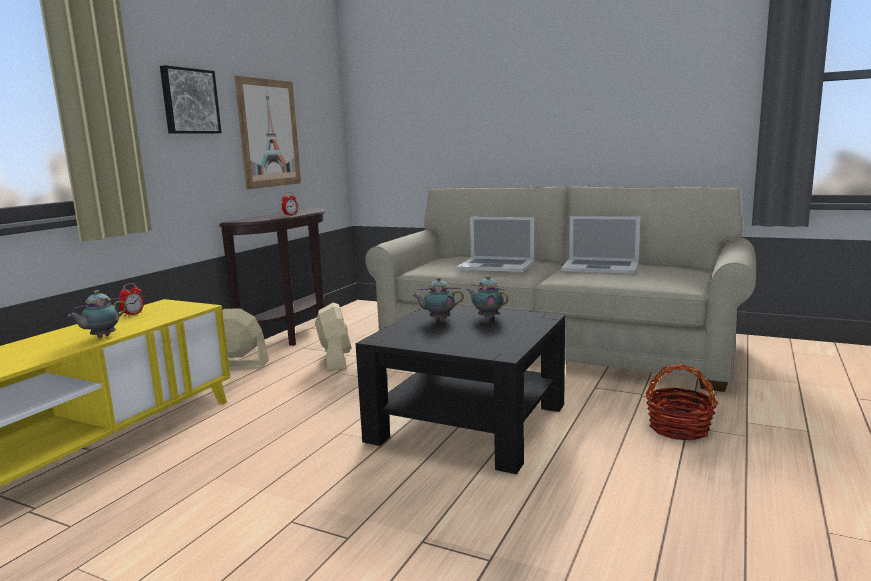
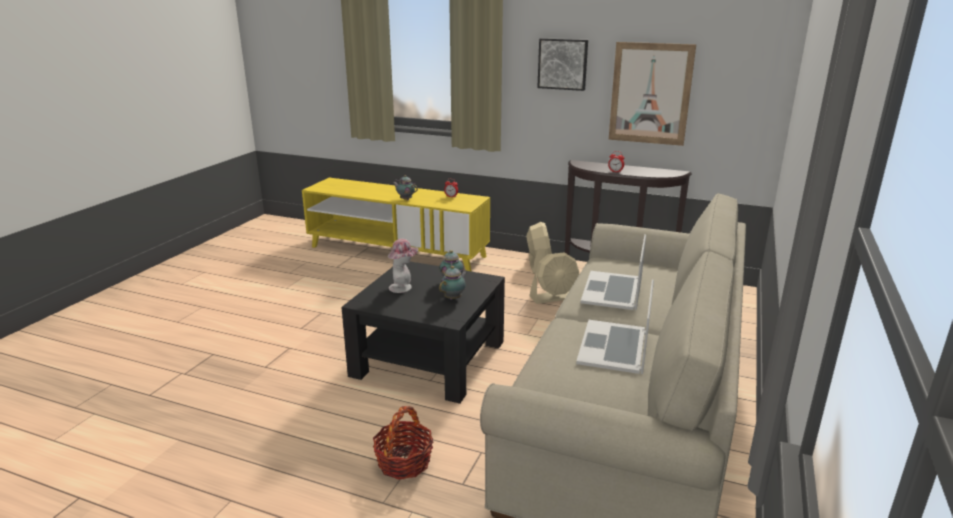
camera: 85 degrees right, 10 degrees up
none -> hat [388,239,418,293]

